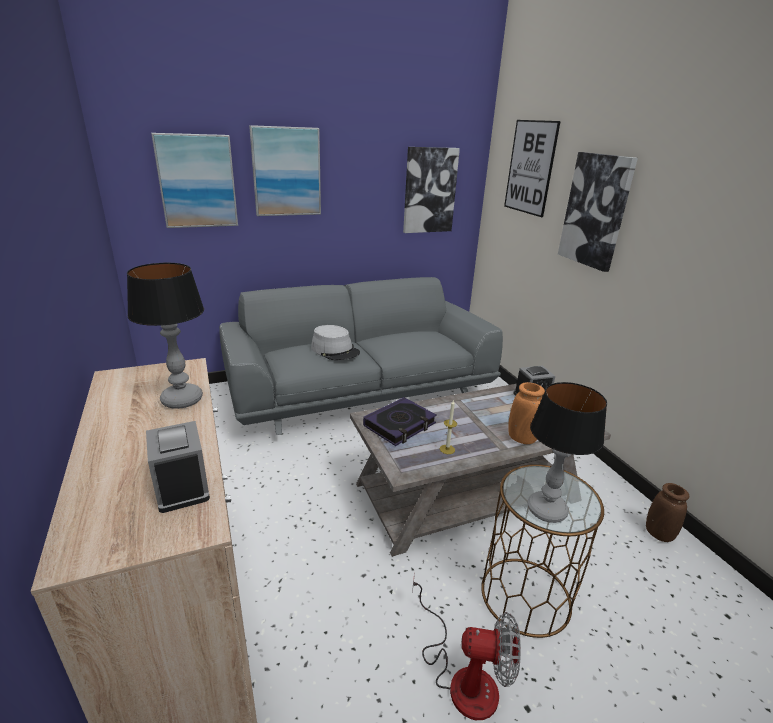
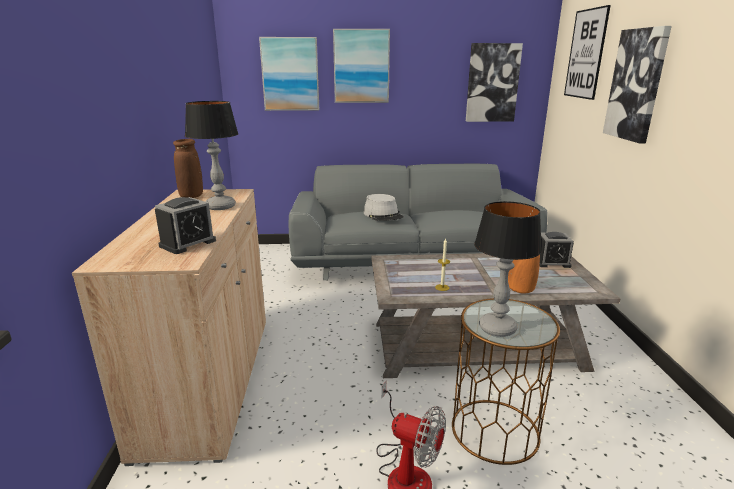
camera: 20 degrees right, 5 degrees down
alarm clock [146,421,210,513] -> alarm clock turned 45 degrees clockwise [155,197,216,254]
book [363,397,437,446] -> none
brown vase [646,483,689,542] -> brown vase moved to [173,139,203,198]

